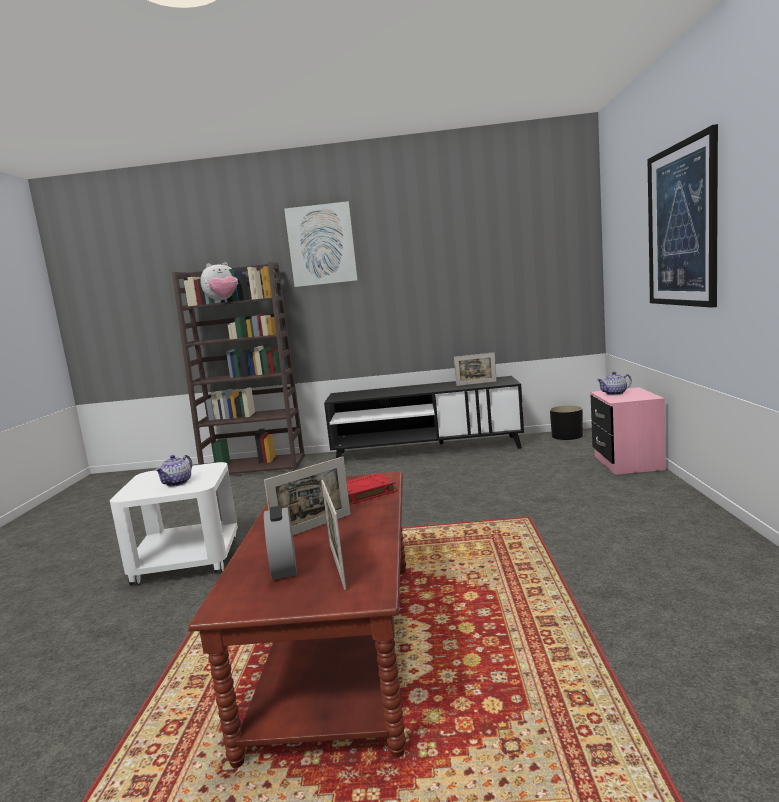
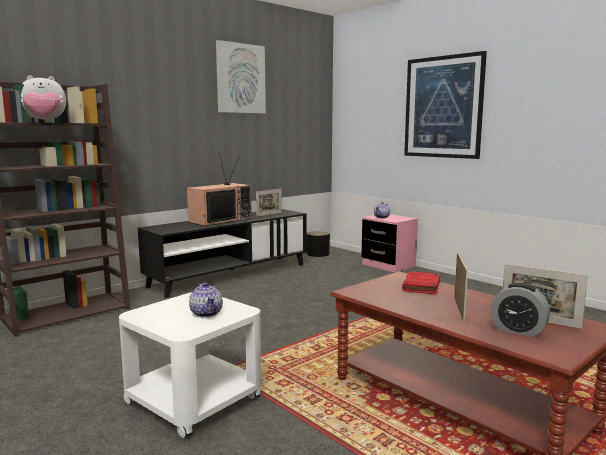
camera: 45 degrees left, 0 degrees up
plush toy [200,262,238,303] -> plush toy turned 45 degrees clockwise [21,75,66,123]
picture [284,201,358,287] -> picture moved to [216,40,266,114]
none -> television [187,151,252,226]

